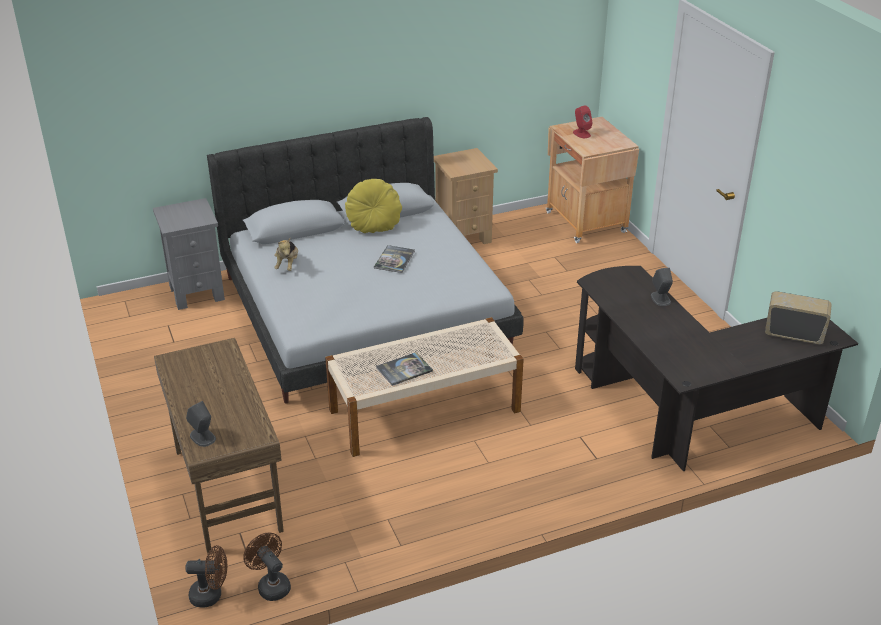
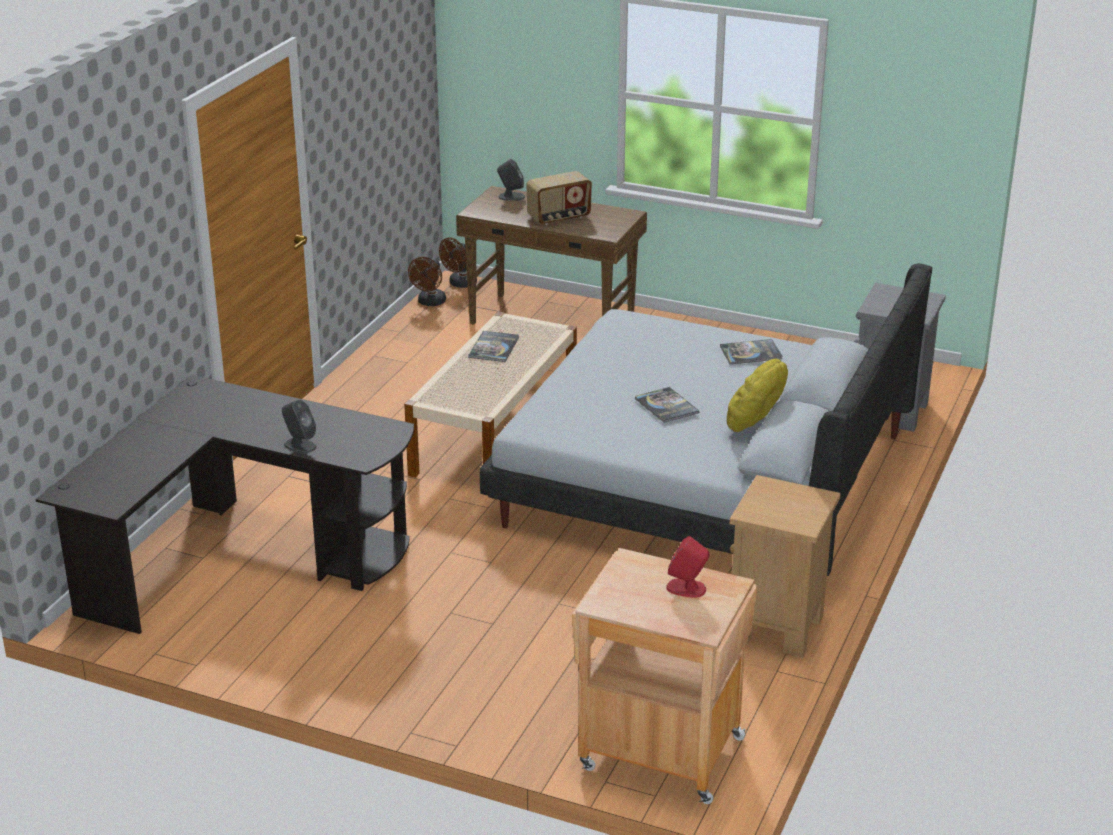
camera: 135 degrees right, 5 degrees down
brown fan [243,533,291,601] -> brown fan turned 105 degrees clockwise [408,257,446,306]
plush toy [274,238,298,271] -> book [720,339,783,364]
radio [765,291,832,344] -> radio moved to [526,171,592,225]

